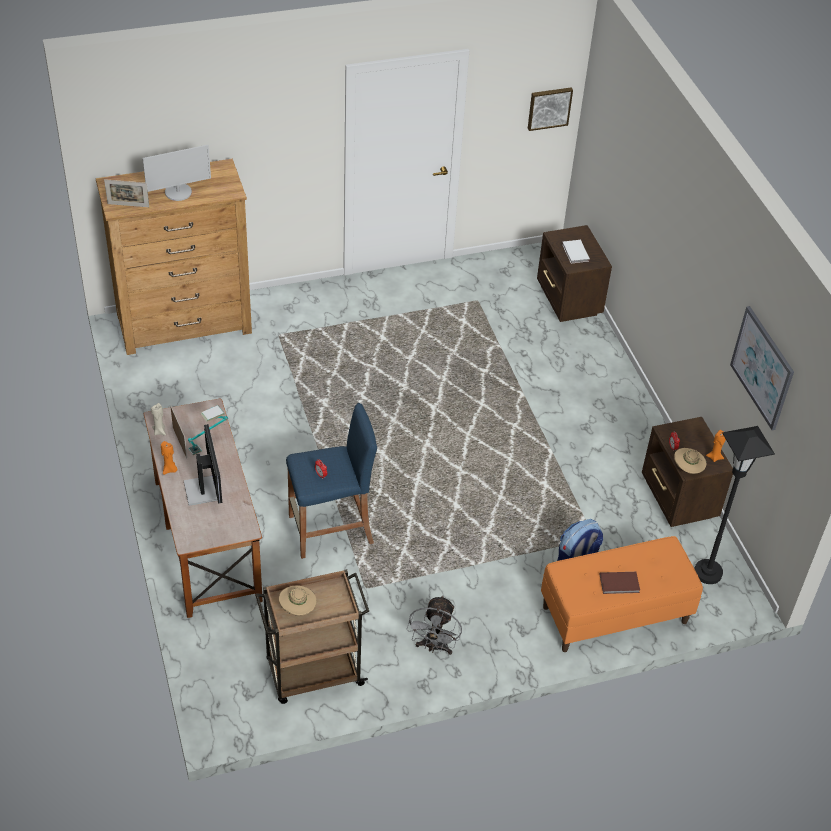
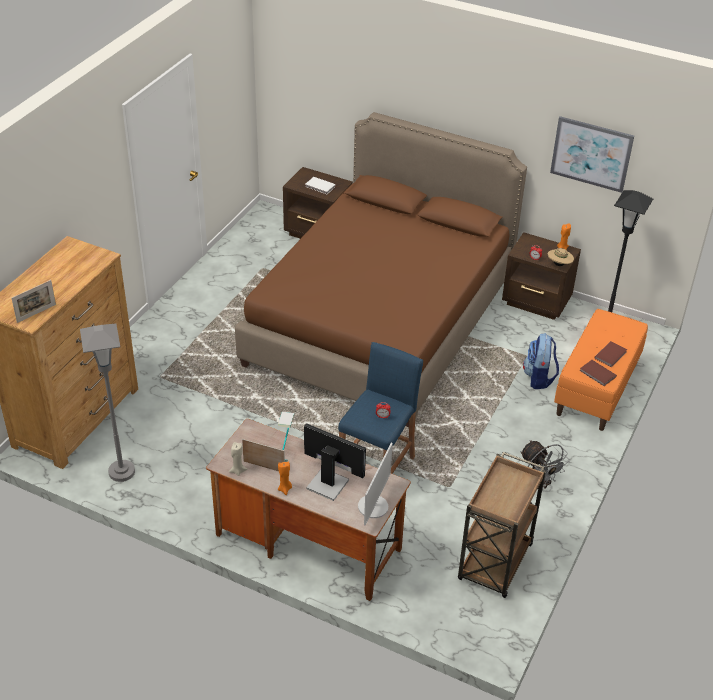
camera: 45 degrees left, 5 degrees down
monitor [143,145,211,201] -> monitor moved to [358,443,393,526]
beige hat [279,585,317,616] -> none
picture [528,88,573,131] -> none
none -> grey floor lamp [80,324,135,482]
none -> brown bed [235,112,527,427]
none -> brown book [580,360,617,386]

